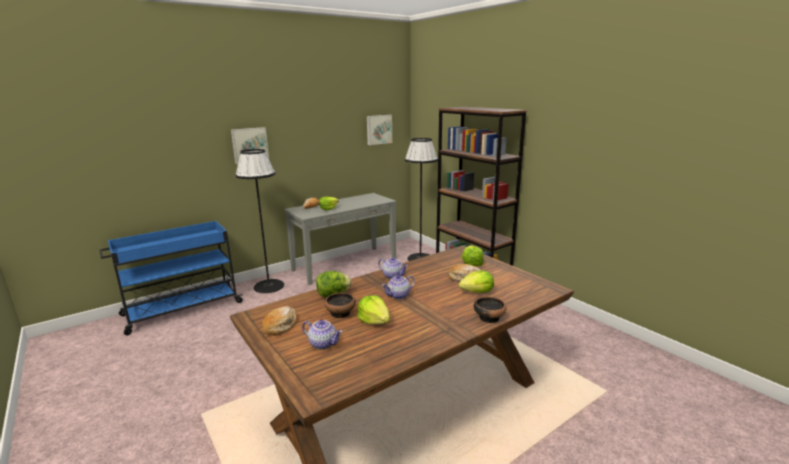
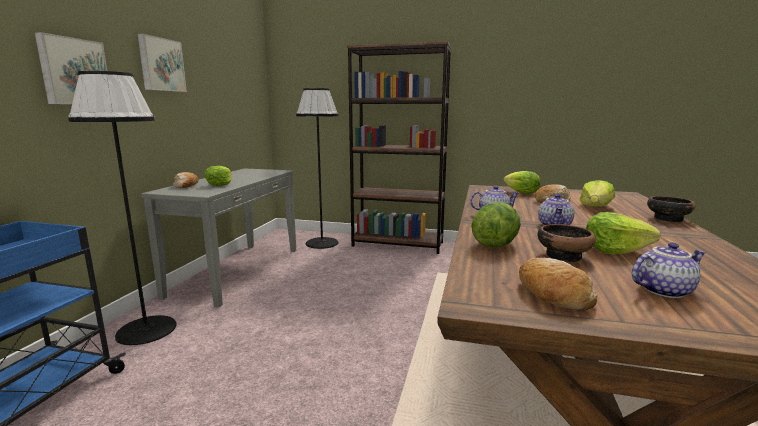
camera: 40 degrees left, 5 degrees down
picture [367,115,392,145] -> picture moved to [138,34,187,92]

